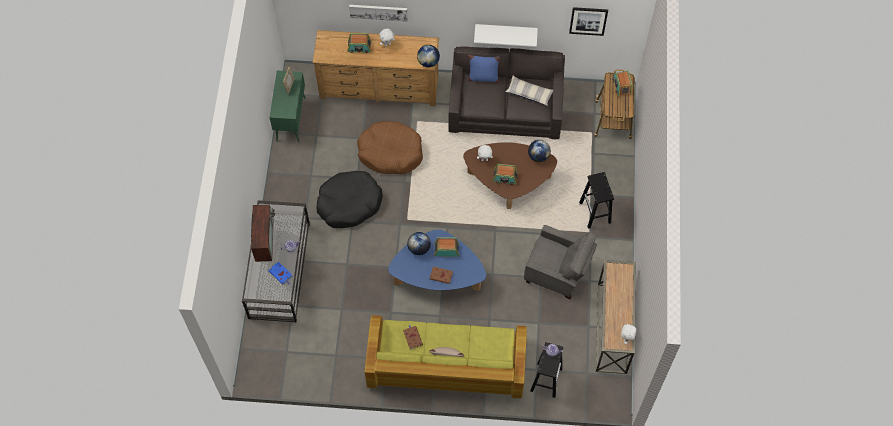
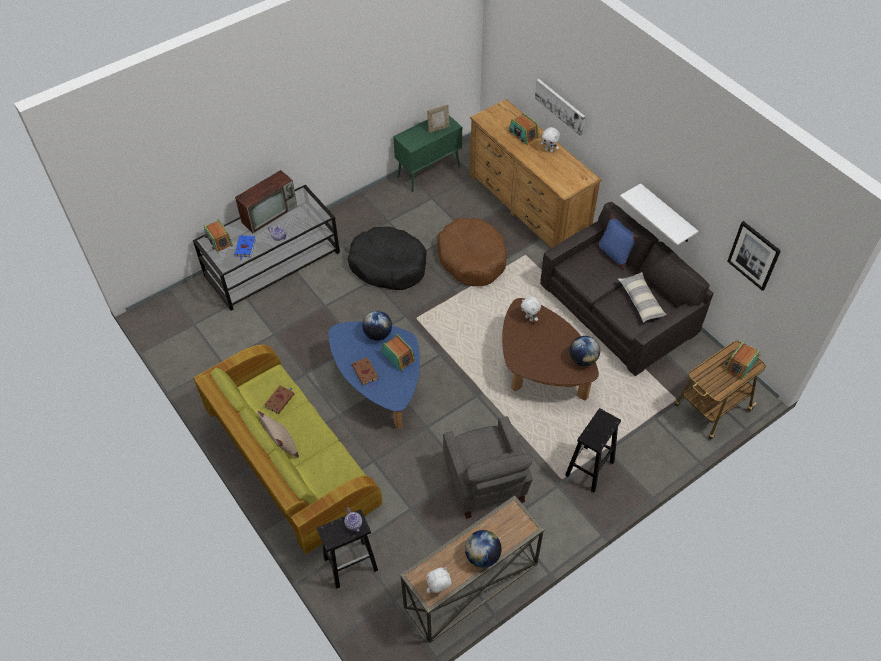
camera: 50 degrees right, 10 degrees down
globe [417,45,440,67] -> globe moved to [465,530,502,568]
radio [492,164,518,185] -> radio moved to [204,219,233,253]

